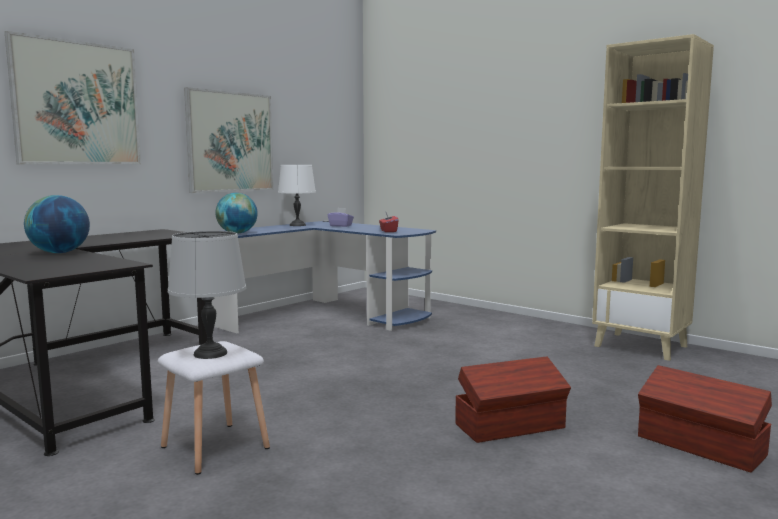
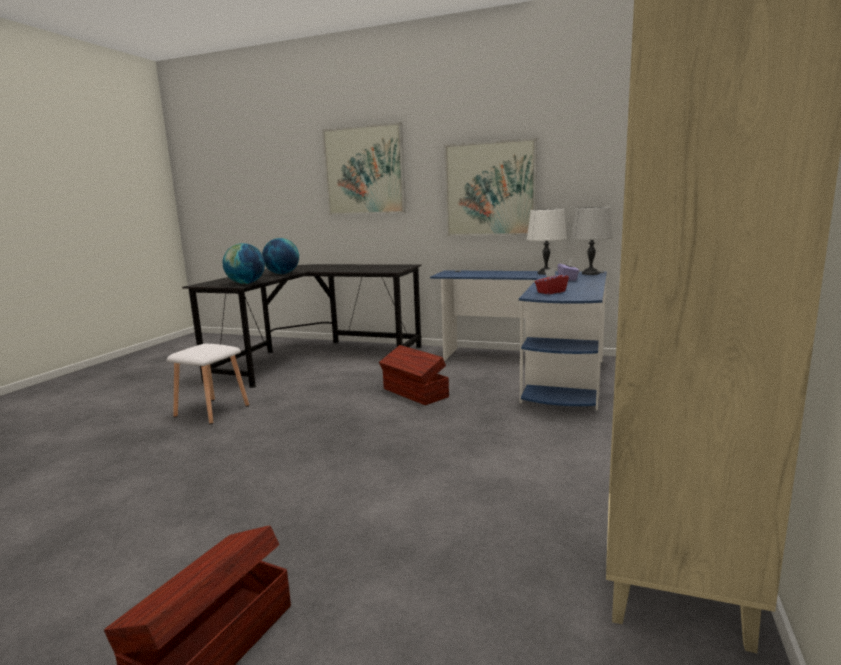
camera: 70 degrees right, 5 degrees up
grey table lamp [168,231,246,359] -> grey table lamp moved to [571,207,614,275]
globe [215,193,258,234] -> globe moved to [223,243,265,284]
brown storage box [455,357,571,443] -> brown storage box moved to [379,345,449,405]

